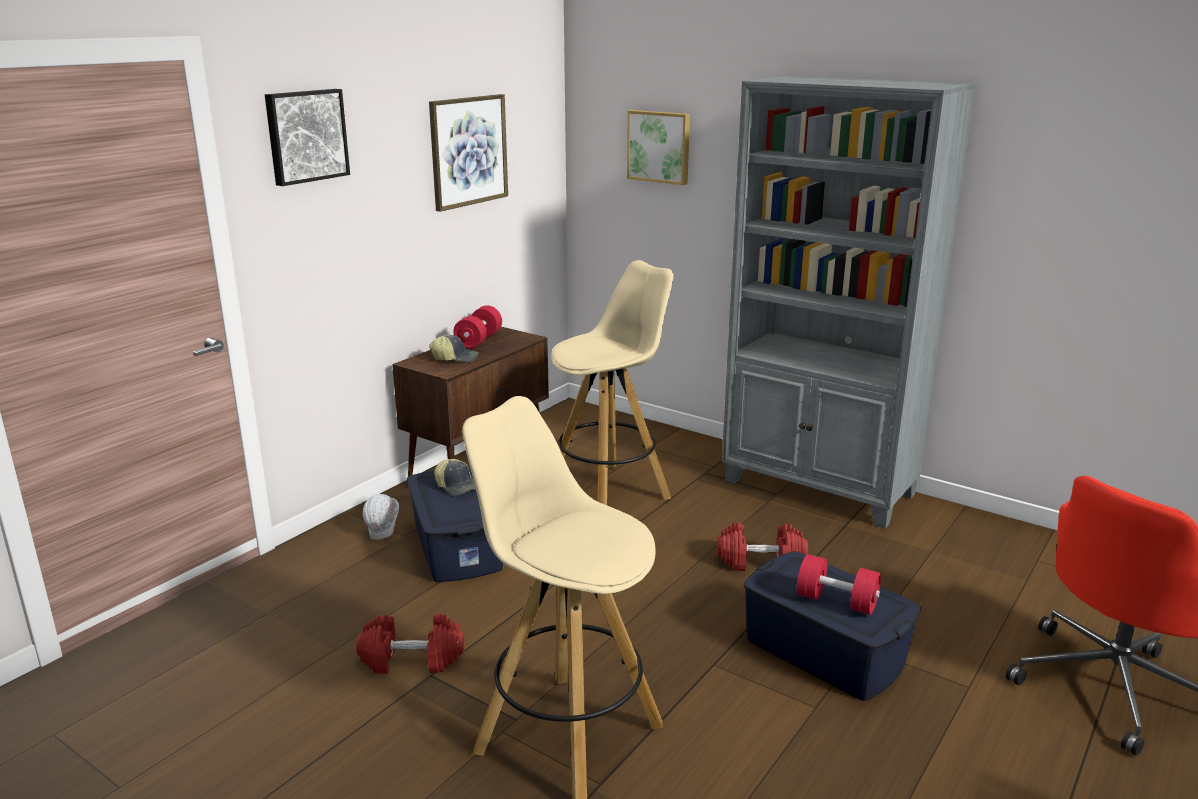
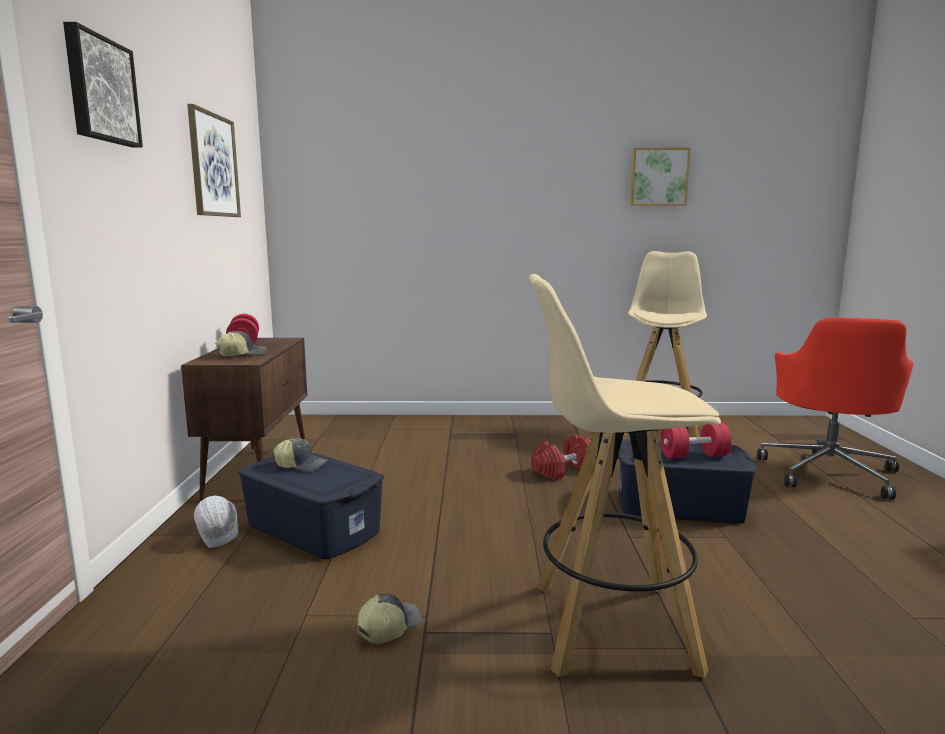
camera: 35 degrees left, 10 degrees down
red dumbbell [356,614,464,674] -> cap [357,594,423,644]
beige stool [551,260,674,505] -> beige stool moved to [622,251,707,440]
picture [627,110,690,185] -> picture moved to [630,148,691,206]
grey bookcase [722,76,976,528] -> none

